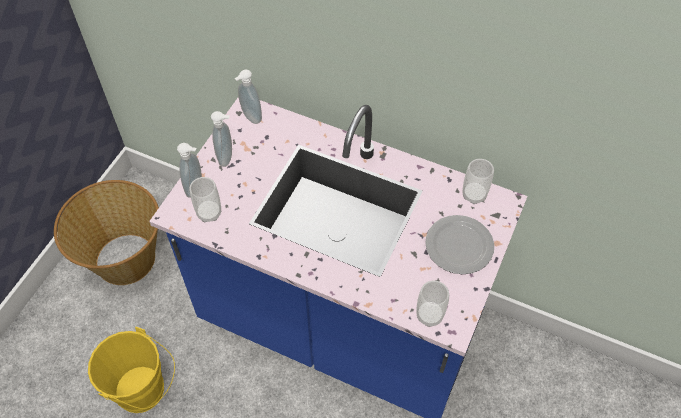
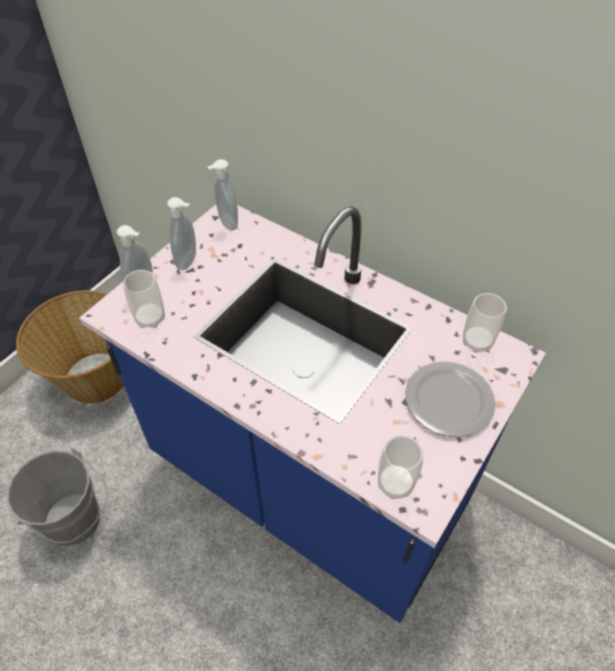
camera: 10 degrees right, 5 degrees down
yellow bucket [88,327,175,413] -> grey bucket [6,447,108,546]

